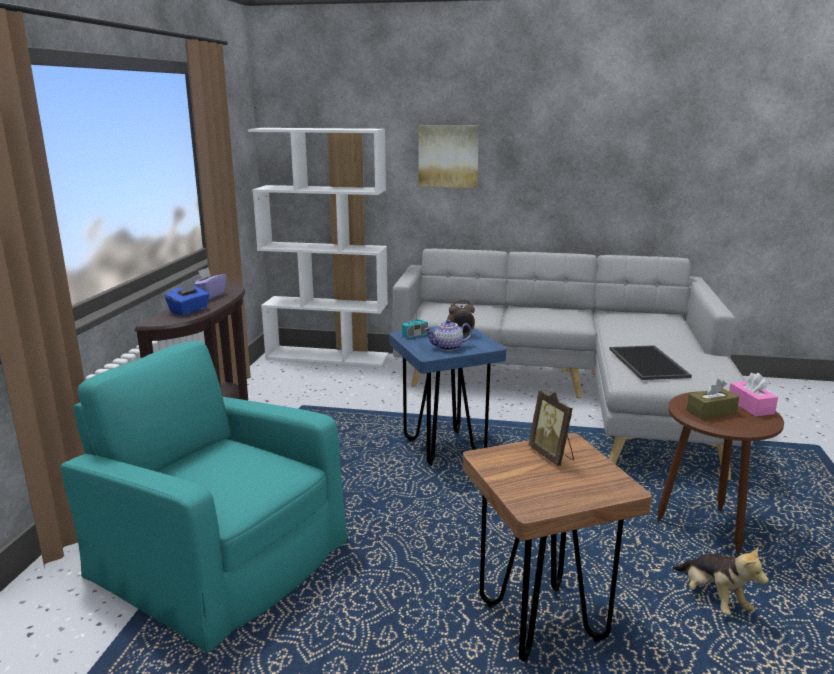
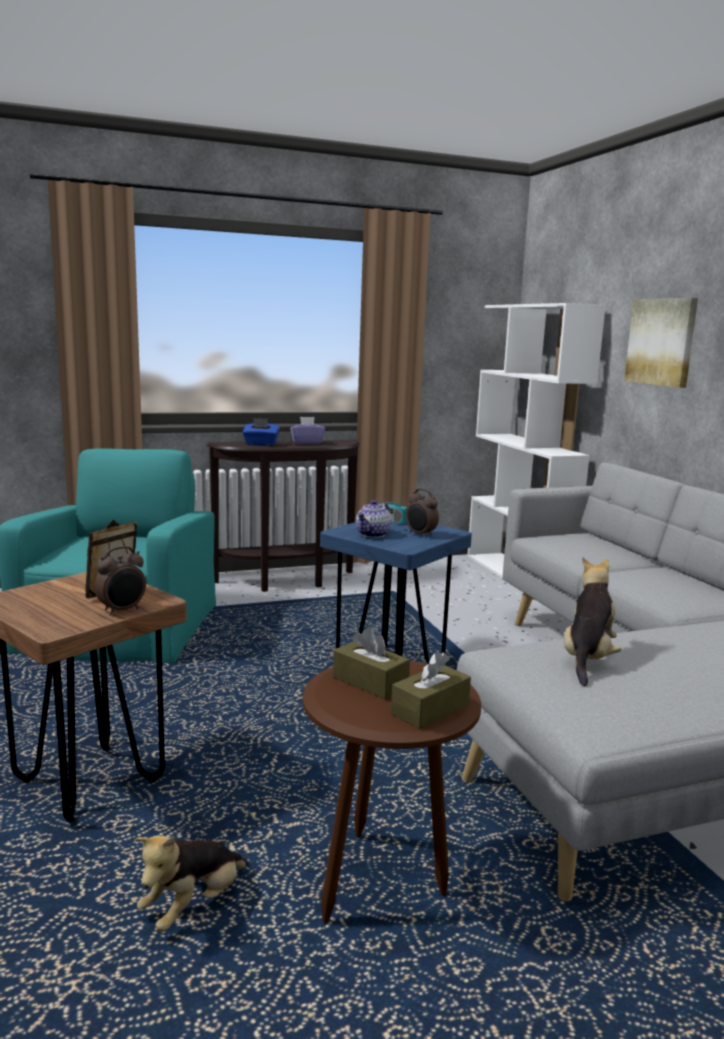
camera: 60 degrees right, 5 degrees down
teapot [425,319,472,351] -> teapot turned 105 degrees counterclockwise [356,500,392,538]
tray [609,345,692,380] -> plush toy [564,557,621,686]
pink tissue box [729,373,778,416] -> brown tissue box [391,651,471,729]
none -> alarm clock [94,546,146,616]

